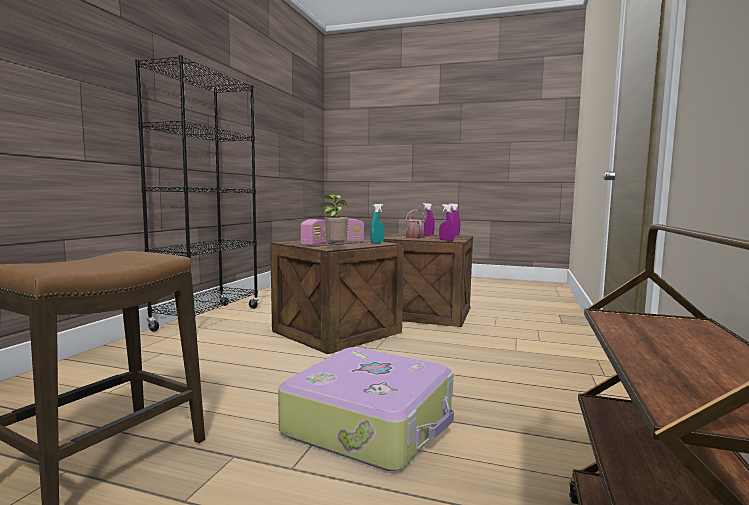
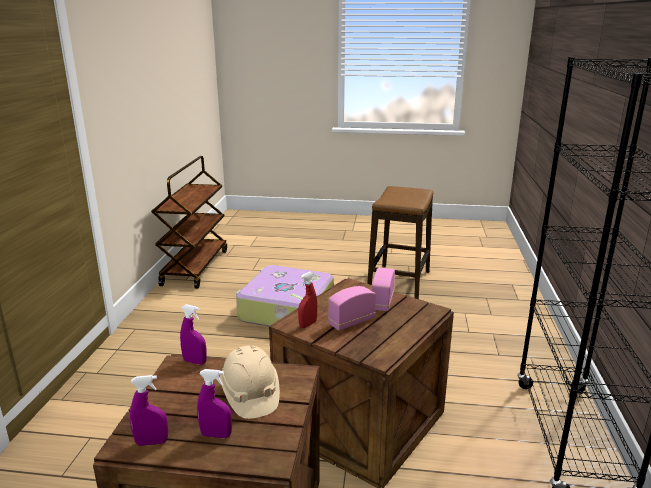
camera: 170 degrees right, 15 degrees up
potted plant [319,194,348,246] -> none
turquoise spray bottle [370,204,384,244] -> red spray bottle [298,272,317,328]
watering can [405,210,426,239] -> beige hard hat [219,345,280,419]

